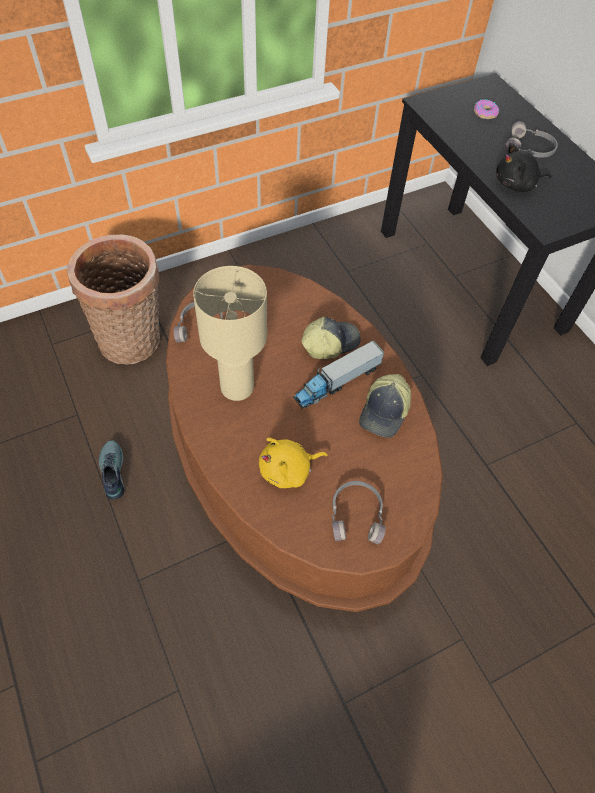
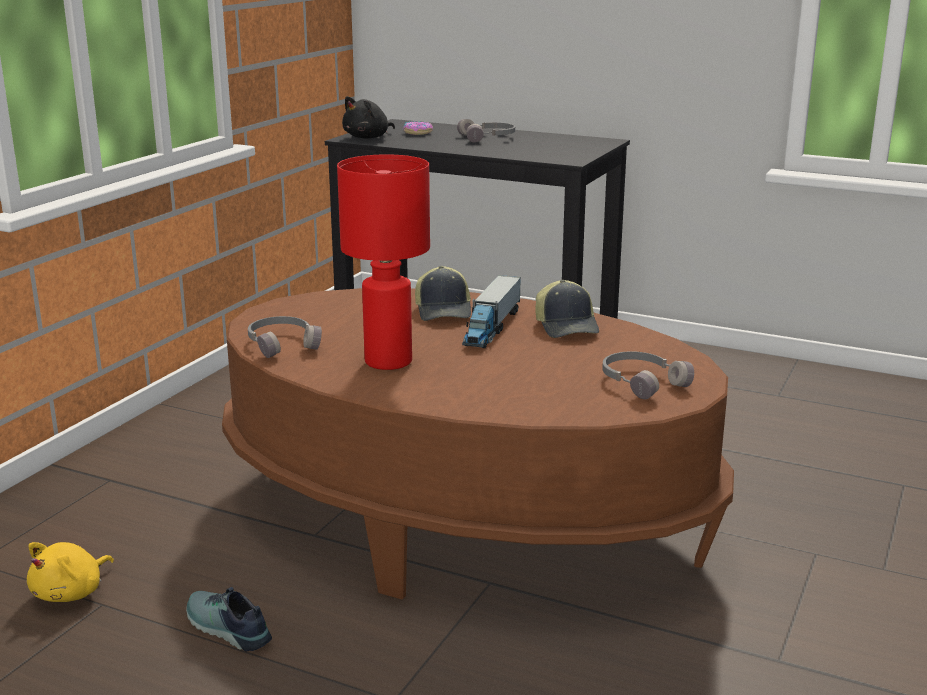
camera: 35 degrees left, 35 degrees down
basket [67,235,160,364] -> none
beige table lamp [193,266,267,401] -> red table lamp [337,154,430,370]
yellow plush toy [259,437,328,488] -> yellow plush toy moved to [27,542,114,602]
cap [301,317,361,359] -> cap turned 150 degrees clockwise [415,266,471,321]
black plush toy [496,144,552,192] -> black plush toy moved to [342,96,395,138]

